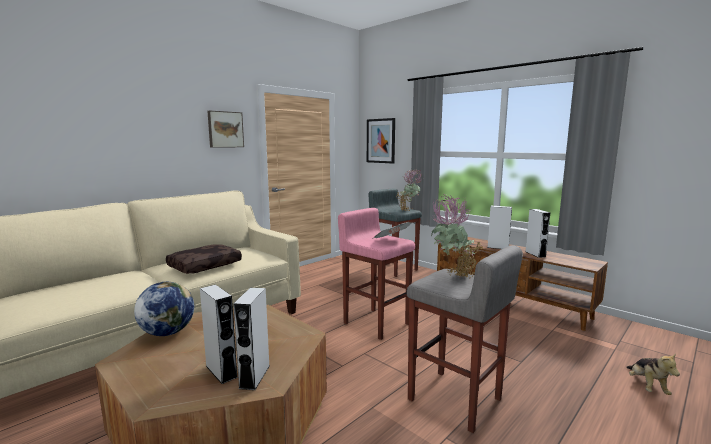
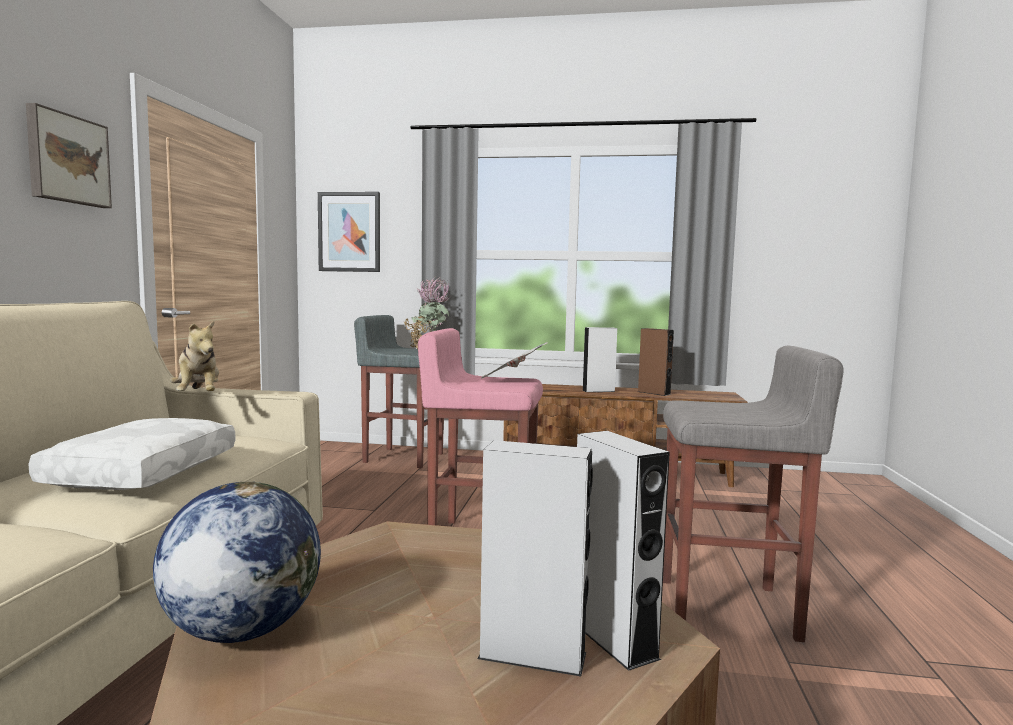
camera: 35 degrees left, 5 degrees down
brown pillow [166,244,242,274] -> white pillow [29,418,236,490]
potted plant [431,193,484,279] -> none
white speaker [526,209,550,258] -> brown speaker [638,328,674,396]
plush toy [626,353,680,395] -> plush toy moved to [170,321,219,391]

